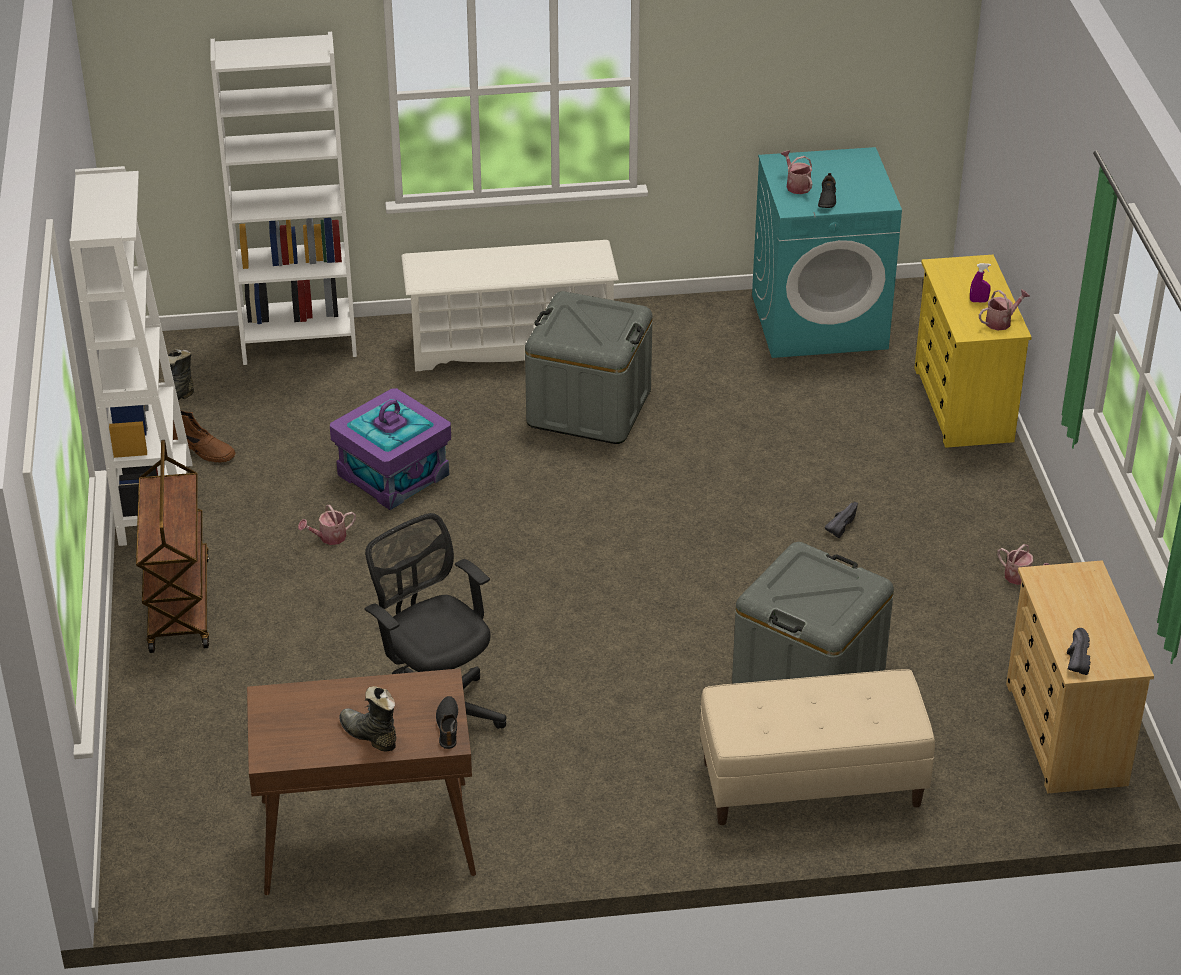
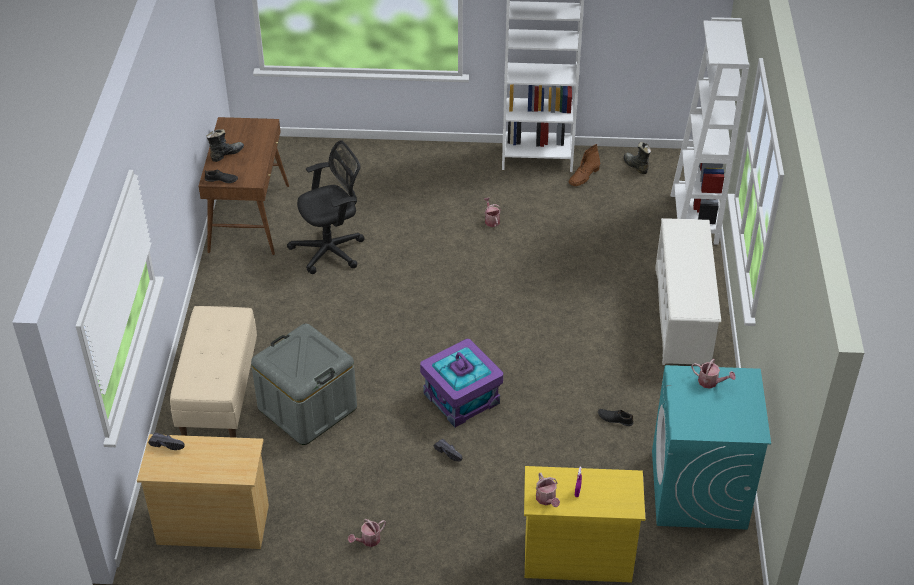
camera: 100 degrees right, 5 degrees up
brown cart [136,440,209,653] -> none
purple storage box [330,388,451,510] -> purple storage box moved to [420,339,503,427]
grey storage box [525,291,652,444] -> none
watering can [781,150,812,194] -> watering can turned 45 degrees clockwise [691,359,736,389]
black shoe [818,173,836,208] -> black shoe moved to [598,409,634,426]

